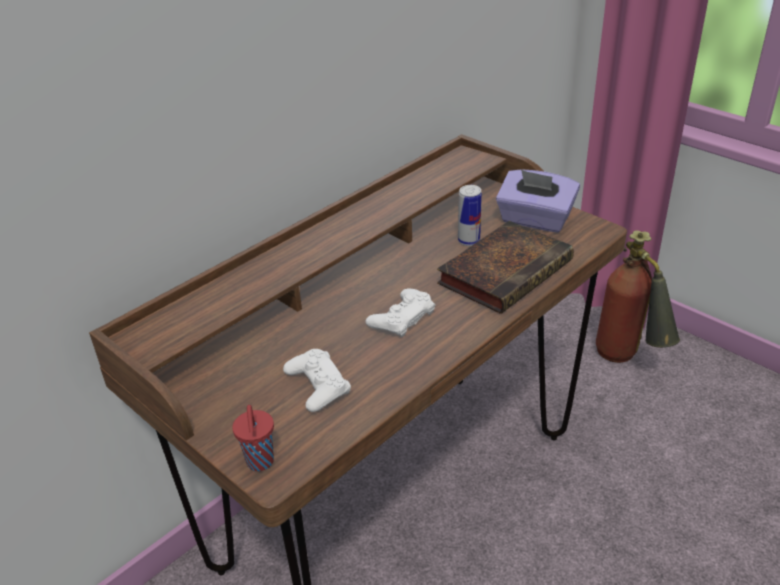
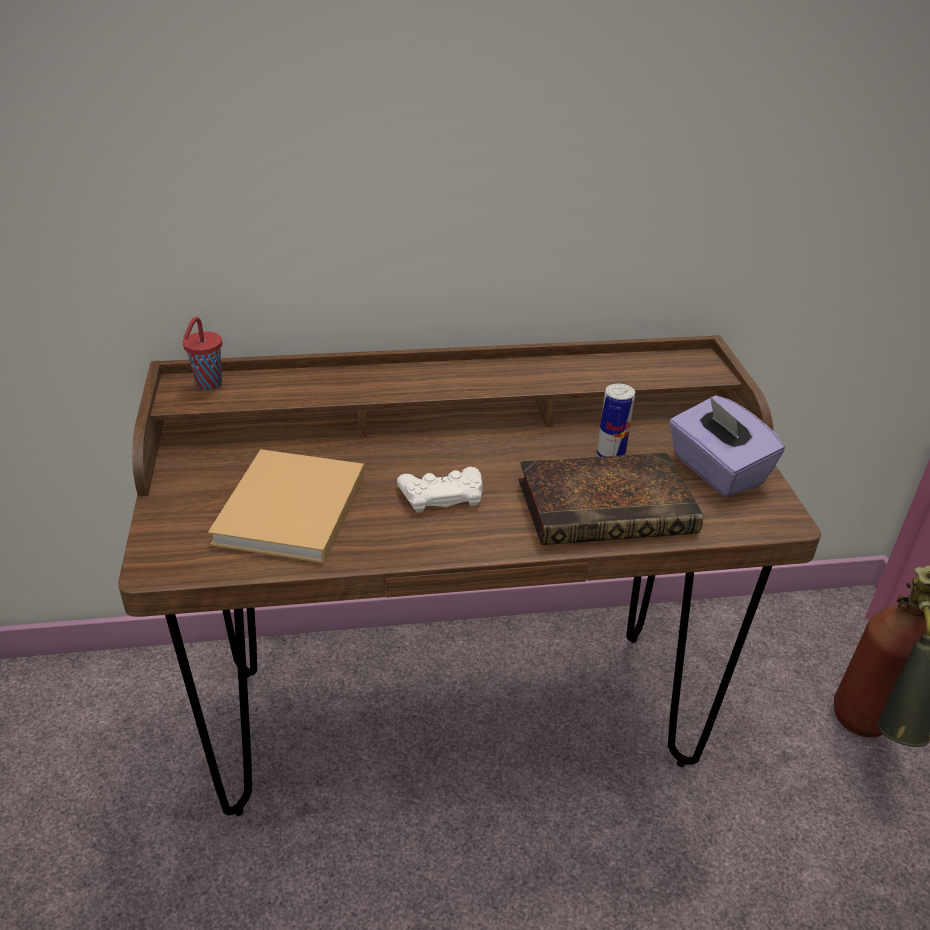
camera: 35 degrees right, 0 degrees up
red cup [232,405,274,471] -> red cup moved to [183,317,222,390]
white game controller [283,349,351,412] -> beige book [208,449,364,563]

